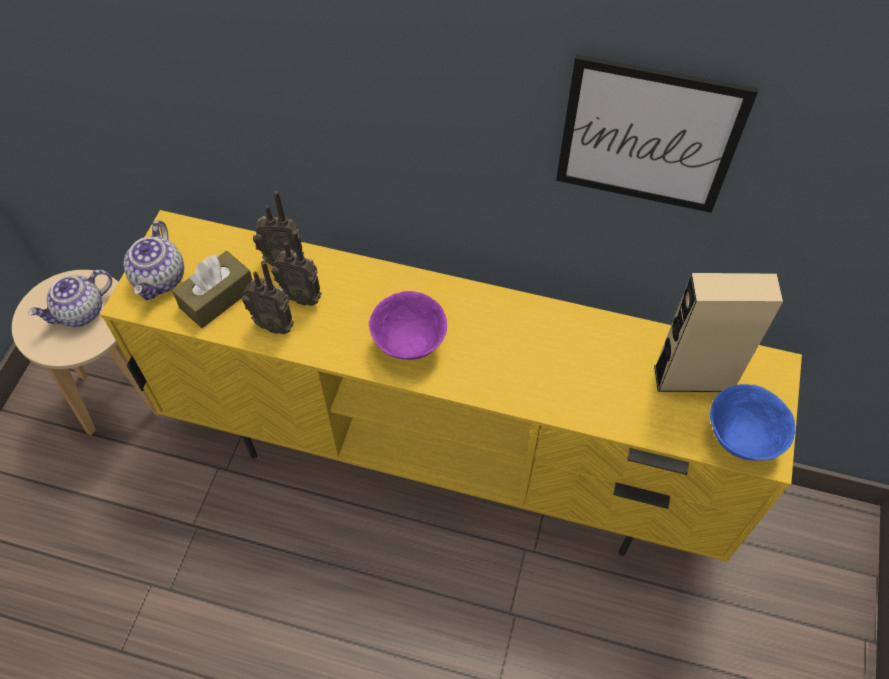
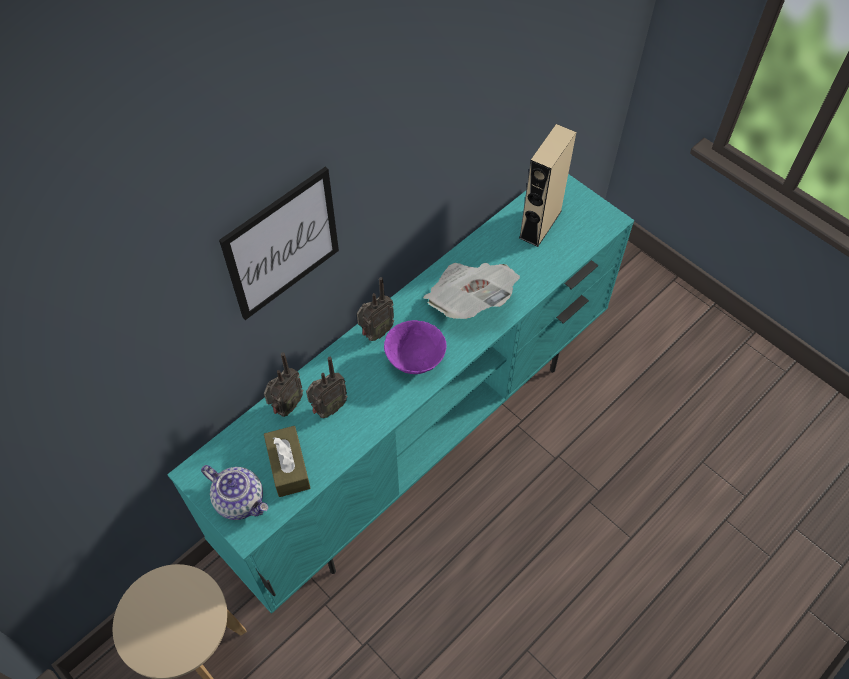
camera: 60 degrees left, 0 degrees up
teapot [28,270,112,327] -> none
yellow tv stand [100,210,802,562] -> turquoise tv stand [167,174,634,614]
radio [242,261,294,334] -> radio moved to [357,277,394,341]
picture [556,54,758,213] -> picture moved to [219,167,339,320]
blue bowl [710,384,795,460] -> none
none -> newspaper [423,263,520,319]

